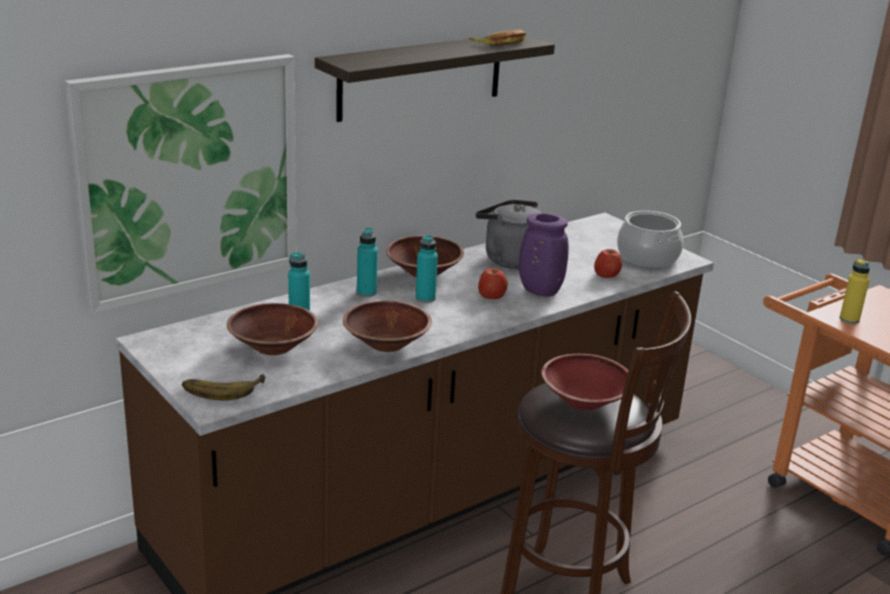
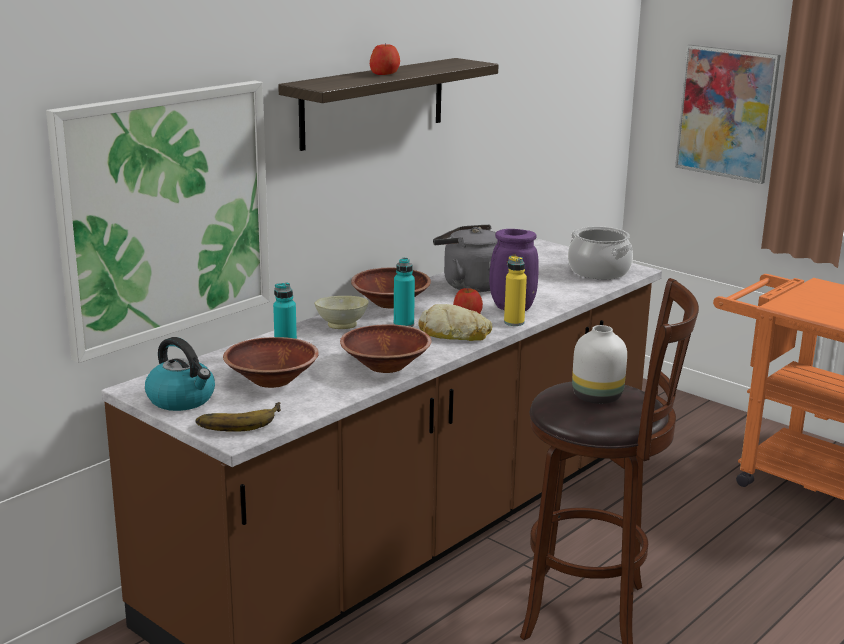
camera: 10 degrees left, 5 degrees down
turquoise bottle [357,228,378,297] -> beige bowl [314,296,369,329]
banana [469,29,526,46] -> none
red bowl [541,354,628,410] -> white vase [572,325,627,404]
apple [594,249,622,278] -> apple moved to [370,43,400,75]
yellow bottle [840,258,870,324] -> yellow bottle moved to [504,256,527,326]
none -> kettle [145,337,215,411]
none -> bread [419,304,492,341]
none -> picture [675,45,780,184]

